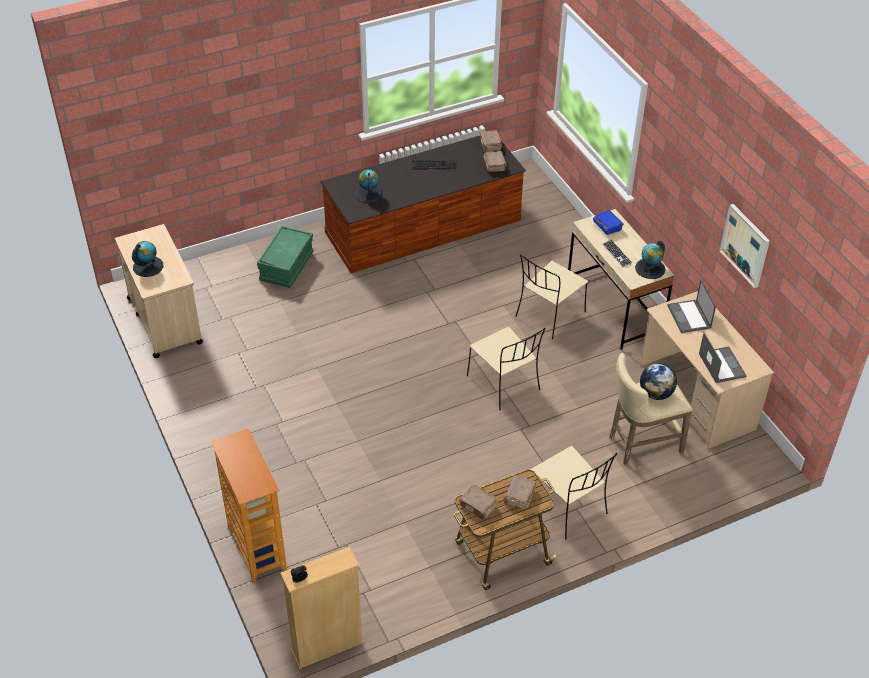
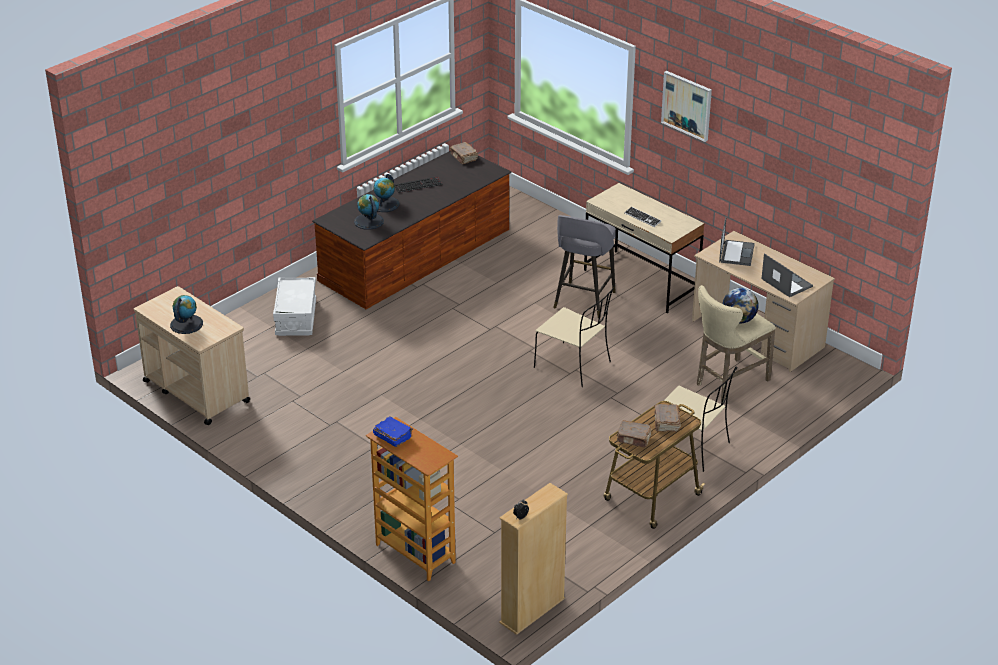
camera: 20 degrees left, 10 degrees down
green storage box [257,226,313,288] -> white storage box [273,277,316,336]
brown book [484,151,507,172] -> none
beige chair [515,255,588,339] -> grey stool [553,215,616,318]
blue book [593,210,624,235] -> blue book moved to [373,416,413,447]
globe [635,241,665,279] -> globe moved to [374,174,399,212]
laptop [667,280,716,333] -> laptop turned 135 degrees counterclockwise [719,216,755,266]
picture [719,204,770,288] -> picture moved to [661,71,712,142]

